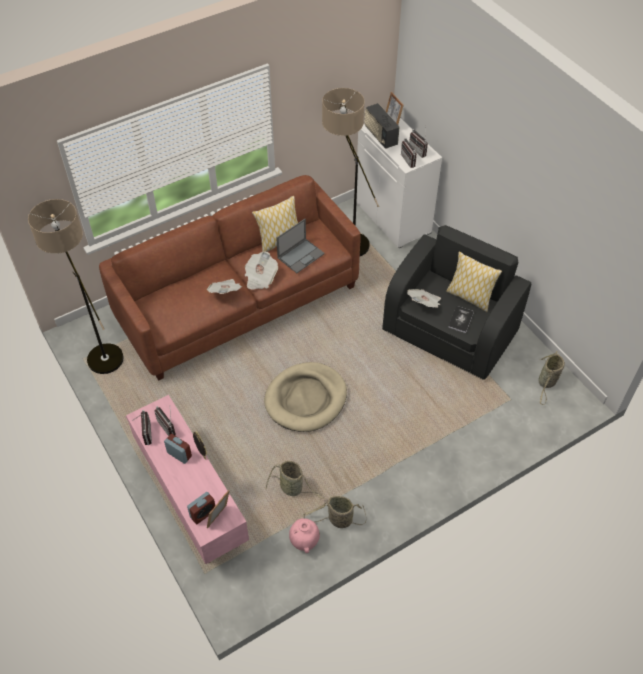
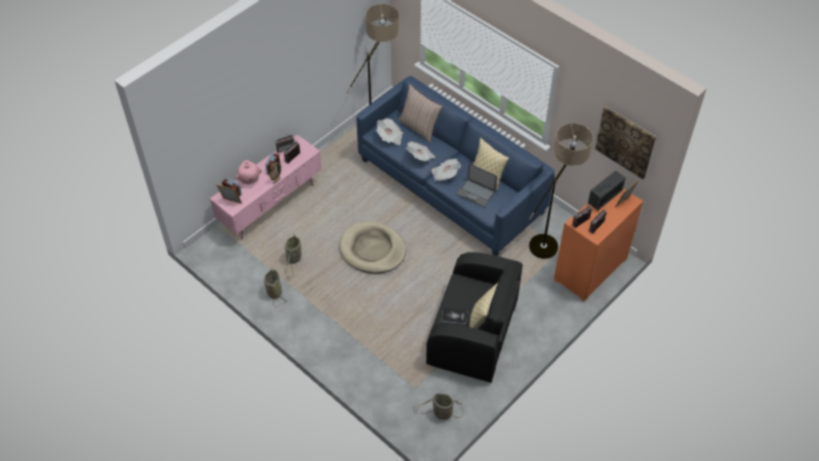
camera: 75 degrees right, 0 degrees up
brown sofa [99,175,361,381] -> blue sofa [357,76,555,256]
pink vase [289,518,320,553] -> pink vase moved to [236,160,262,184]
white cabinet [357,118,442,248] -> orange cabinet [554,188,643,301]
newspaper [407,289,441,308] -> newspaper moved to [376,119,403,145]
none -> pillow [398,84,443,143]
none -> picture [595,106,656,179]

